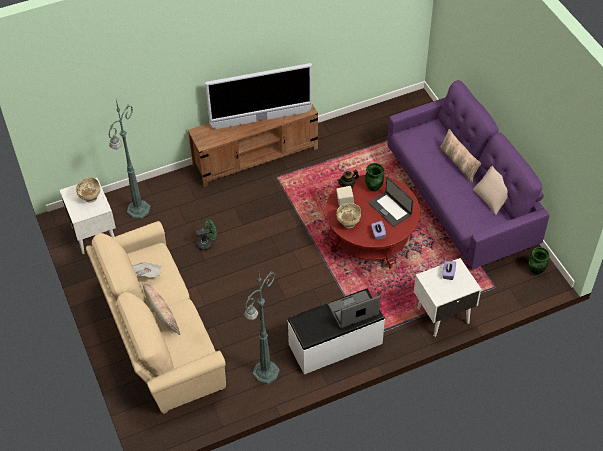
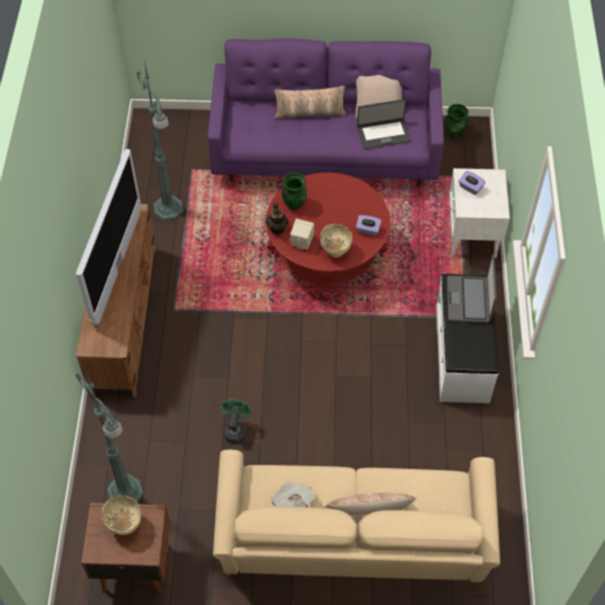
camera: 65 degrees left, 5 degrees up
white nightstand [60,178,116,254] -> brown nightstand [81,503,170,594]
green floor lamp [244,267,280,384] -> green floor lamp moved to [137,60,184,221]
laptop [369,177,413,227] -> laptop moved to [357,99,411,149]

